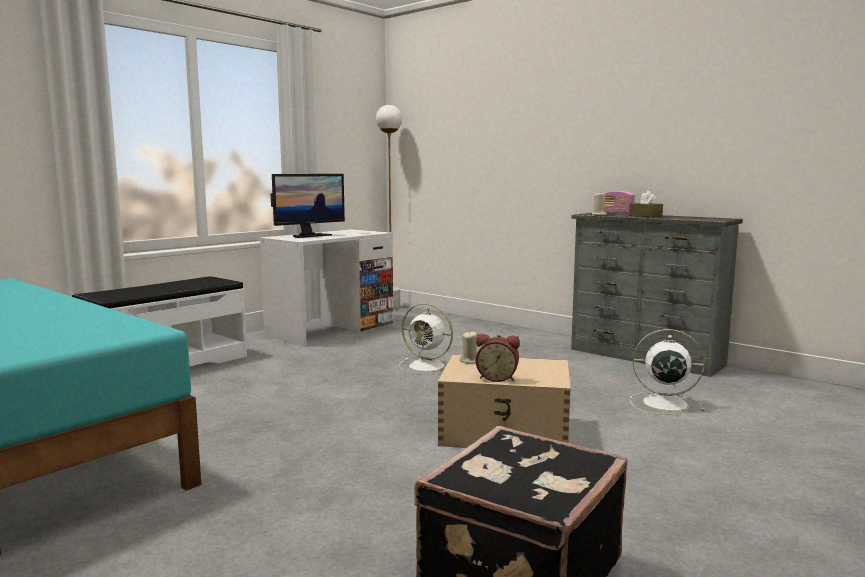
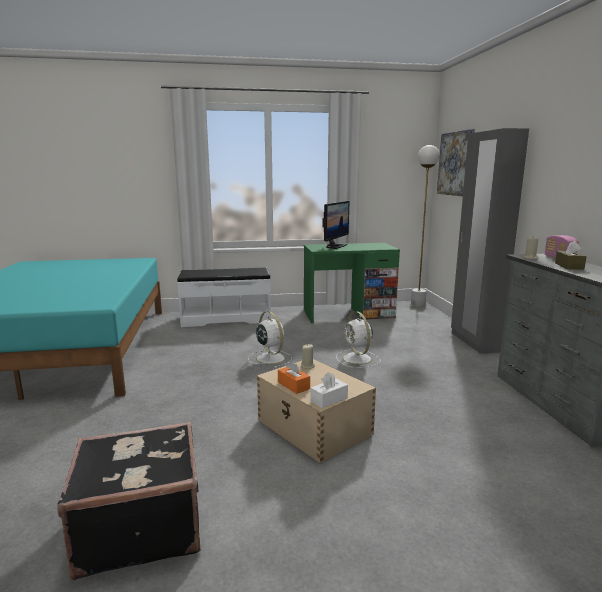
camera: 40 degrees right, 5 degrees up
white desk [259,229,394,346] -> green desk [304,243,400,323]
monitor [271,174,345,238] -> monitor turned 60 degrees counterclockwise [322,201,349,249]
alarm clock [476,334,520,382] -> orange tissue box [278,360,310,394]
white fan [630,329,705,415] -> white fan moved to [248,311,292,368]
none -> white tissue box [310,372,348,408]
none -> picture [437,129,475,196]
none -> grey wardrobe [451,128,529,354]

